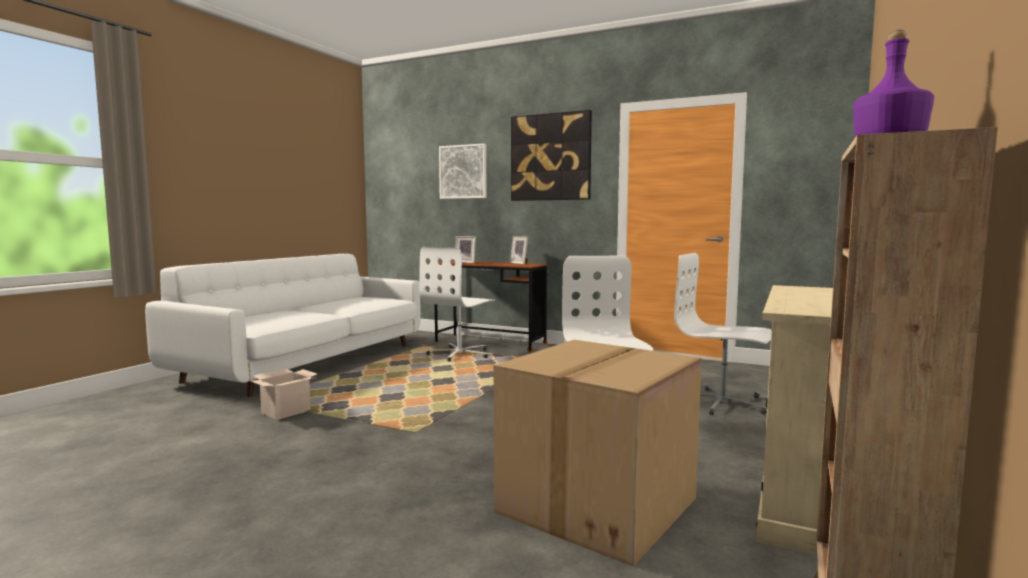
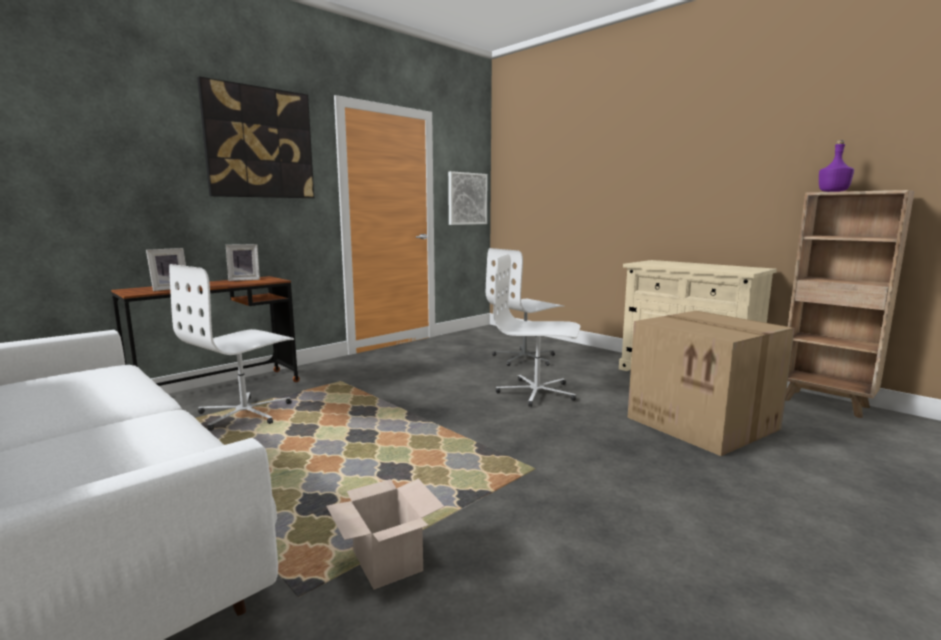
camera: 70 degrees left, 5 degrees up
white office chair [419,246,495,362] -> white office chair turned 75 degrees clockwise [169,264,294,431]
picture [439,143,487,199] -> picture moved to [448,171,487,225]

